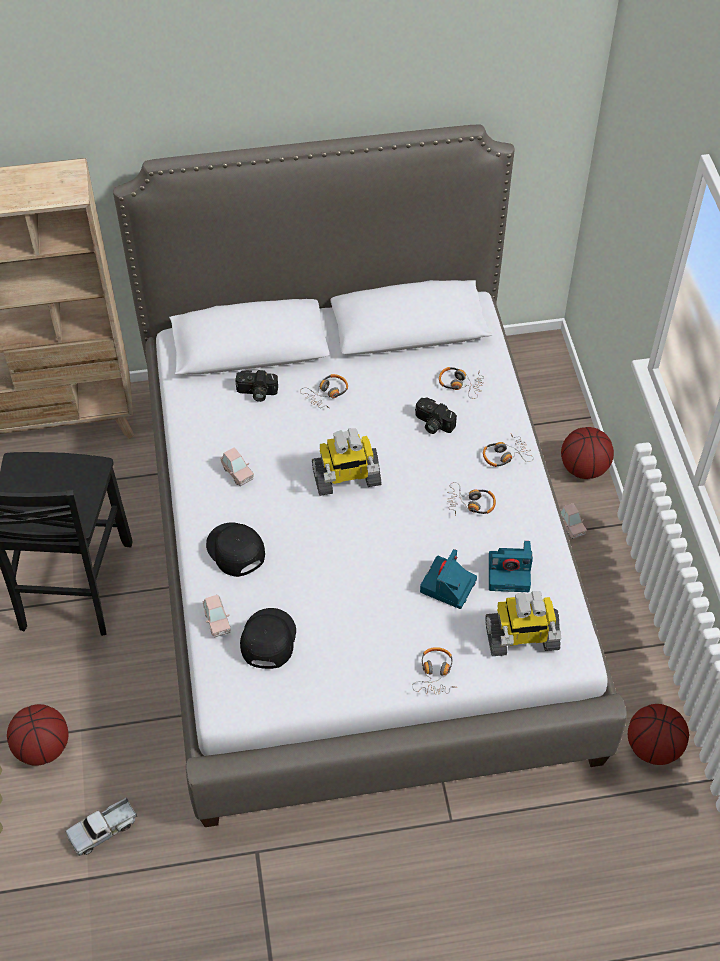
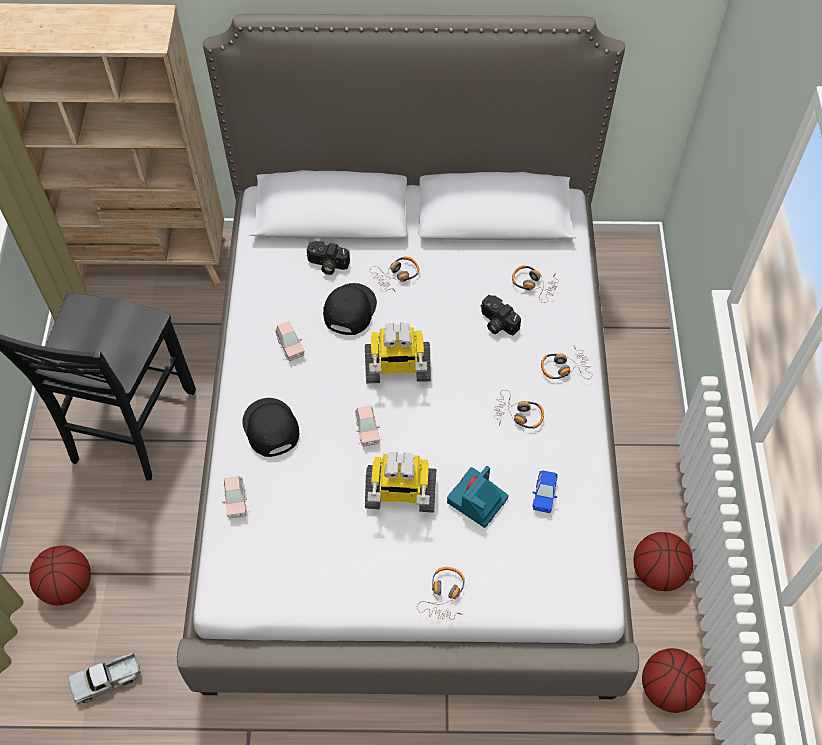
camera: 10 degrees right, 5 degrees up
black cap [240,608,296,669] -> black cap moved to [323,283,377,335]
toy robot [485,591,561,656] -> toy robot moved to [365,452,436,513]
camera [489,541,533,592] -> blue toy car [532,470,558,513]
pink toy car [560,503,587,539] -> pink toy car moved to [355,405,380,447]
basketball [561,427,614,479] -> basketball moved to [634,532,693,591]

